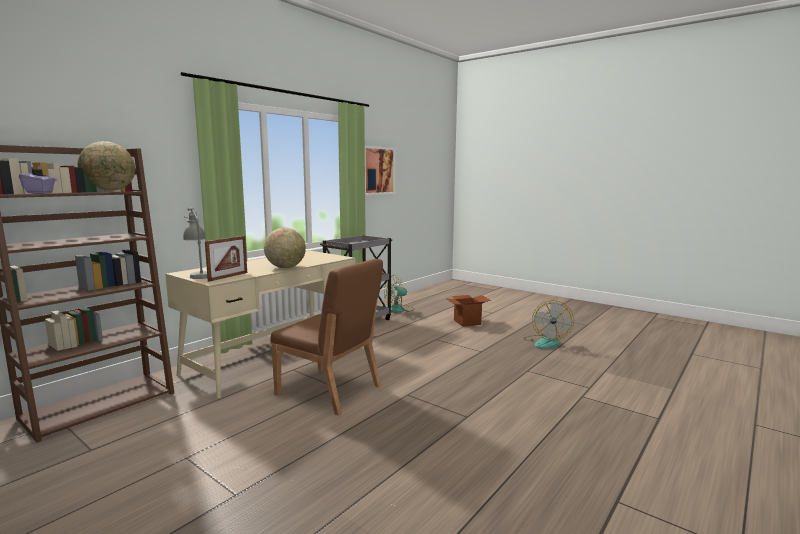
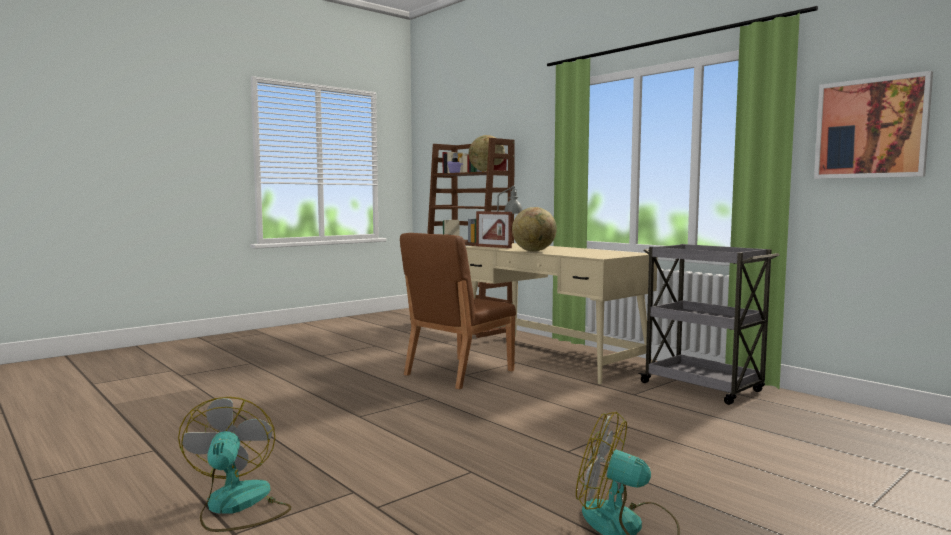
camera: 100 degrees right, 5 degrees down
fan [384,275,415,313] -> fan moved to [178,397,291,532]
cardboard box [445,295,491,327] -> none

